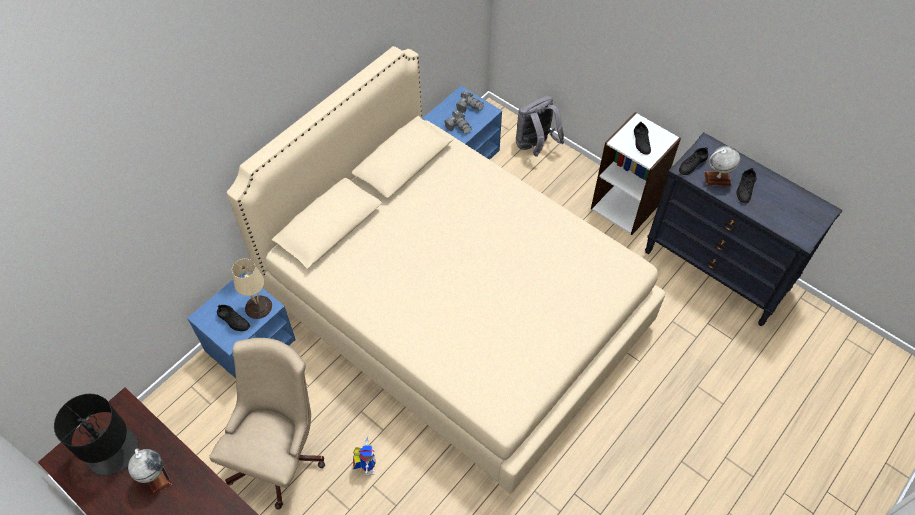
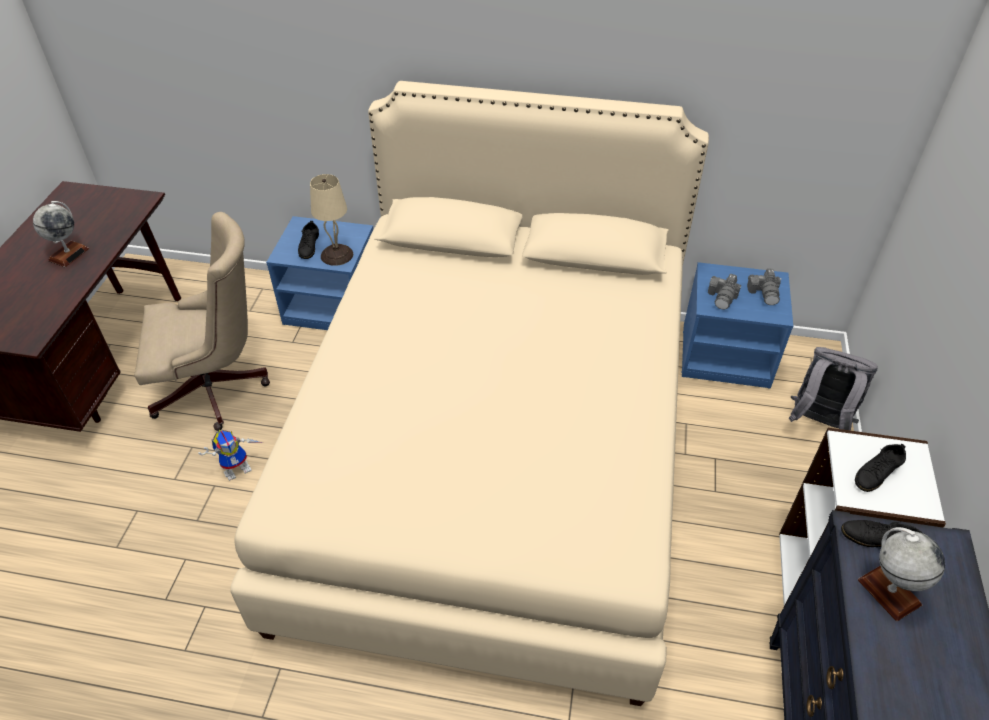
camera: 60 degrees right, 10 degrees down
black table lamp [54,394,138,476] -> none
black shoe [736,168,757,203] -> none

